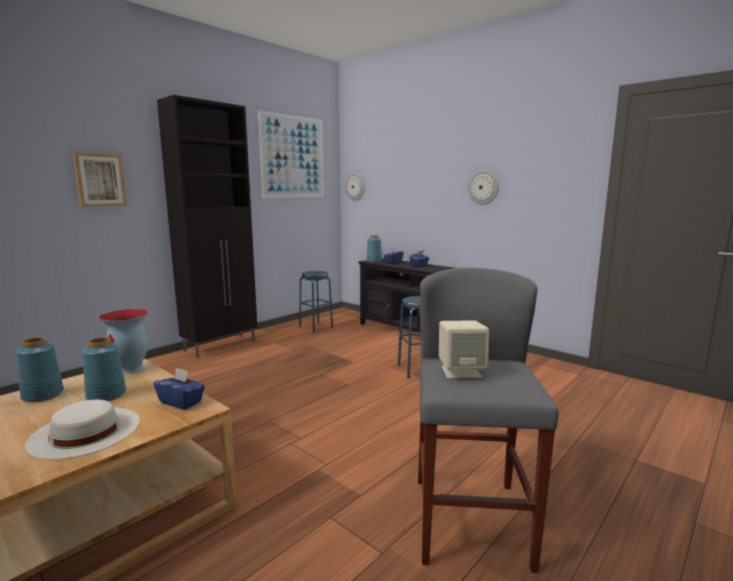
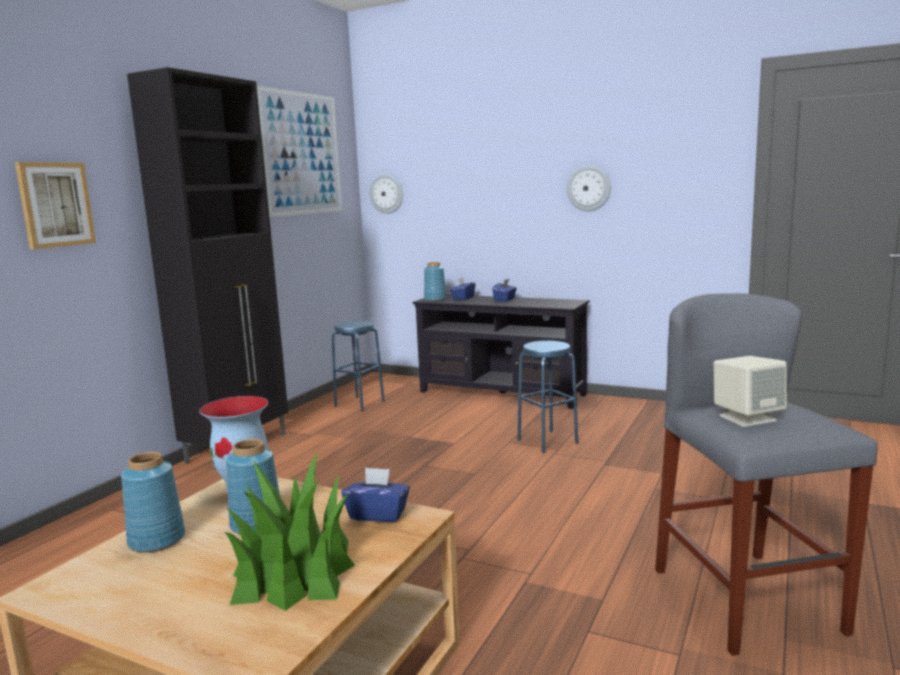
camera: 15 degrees left, 0 degrees up
white hat [25,400,140,460] -> potted plant [224,452,355,611]

